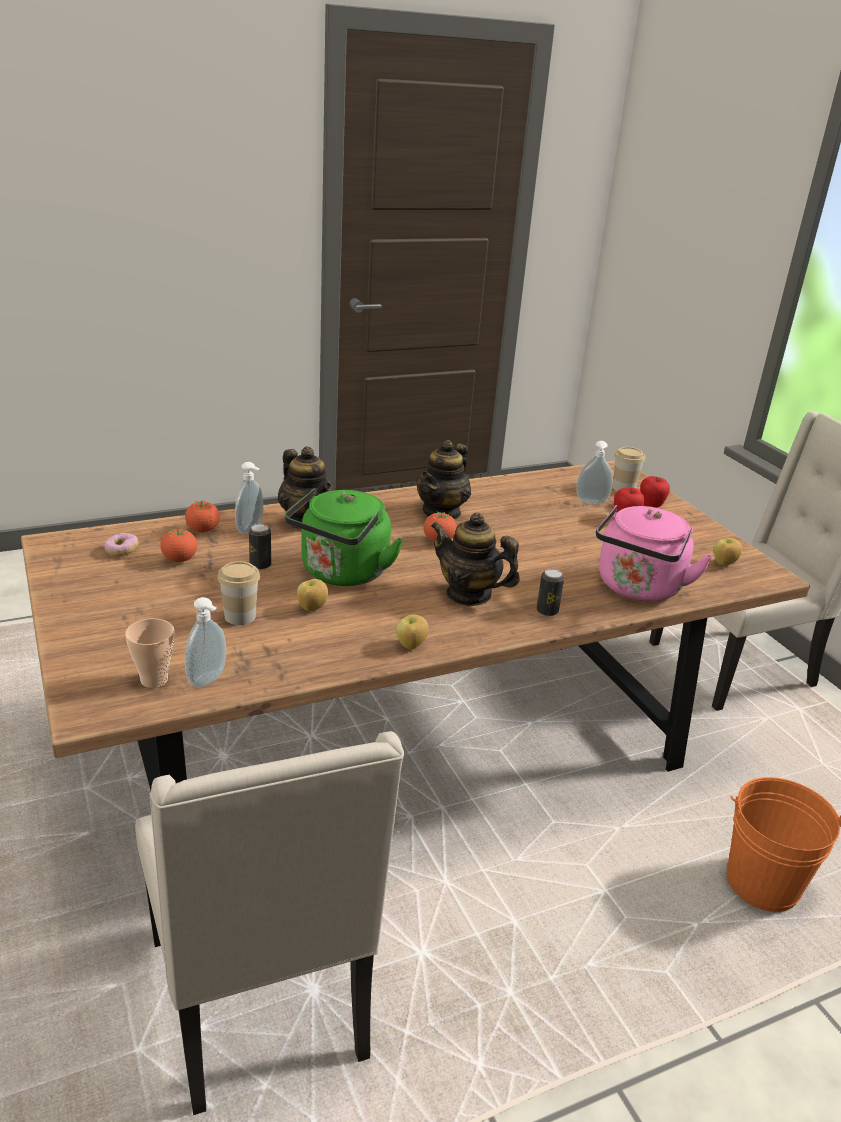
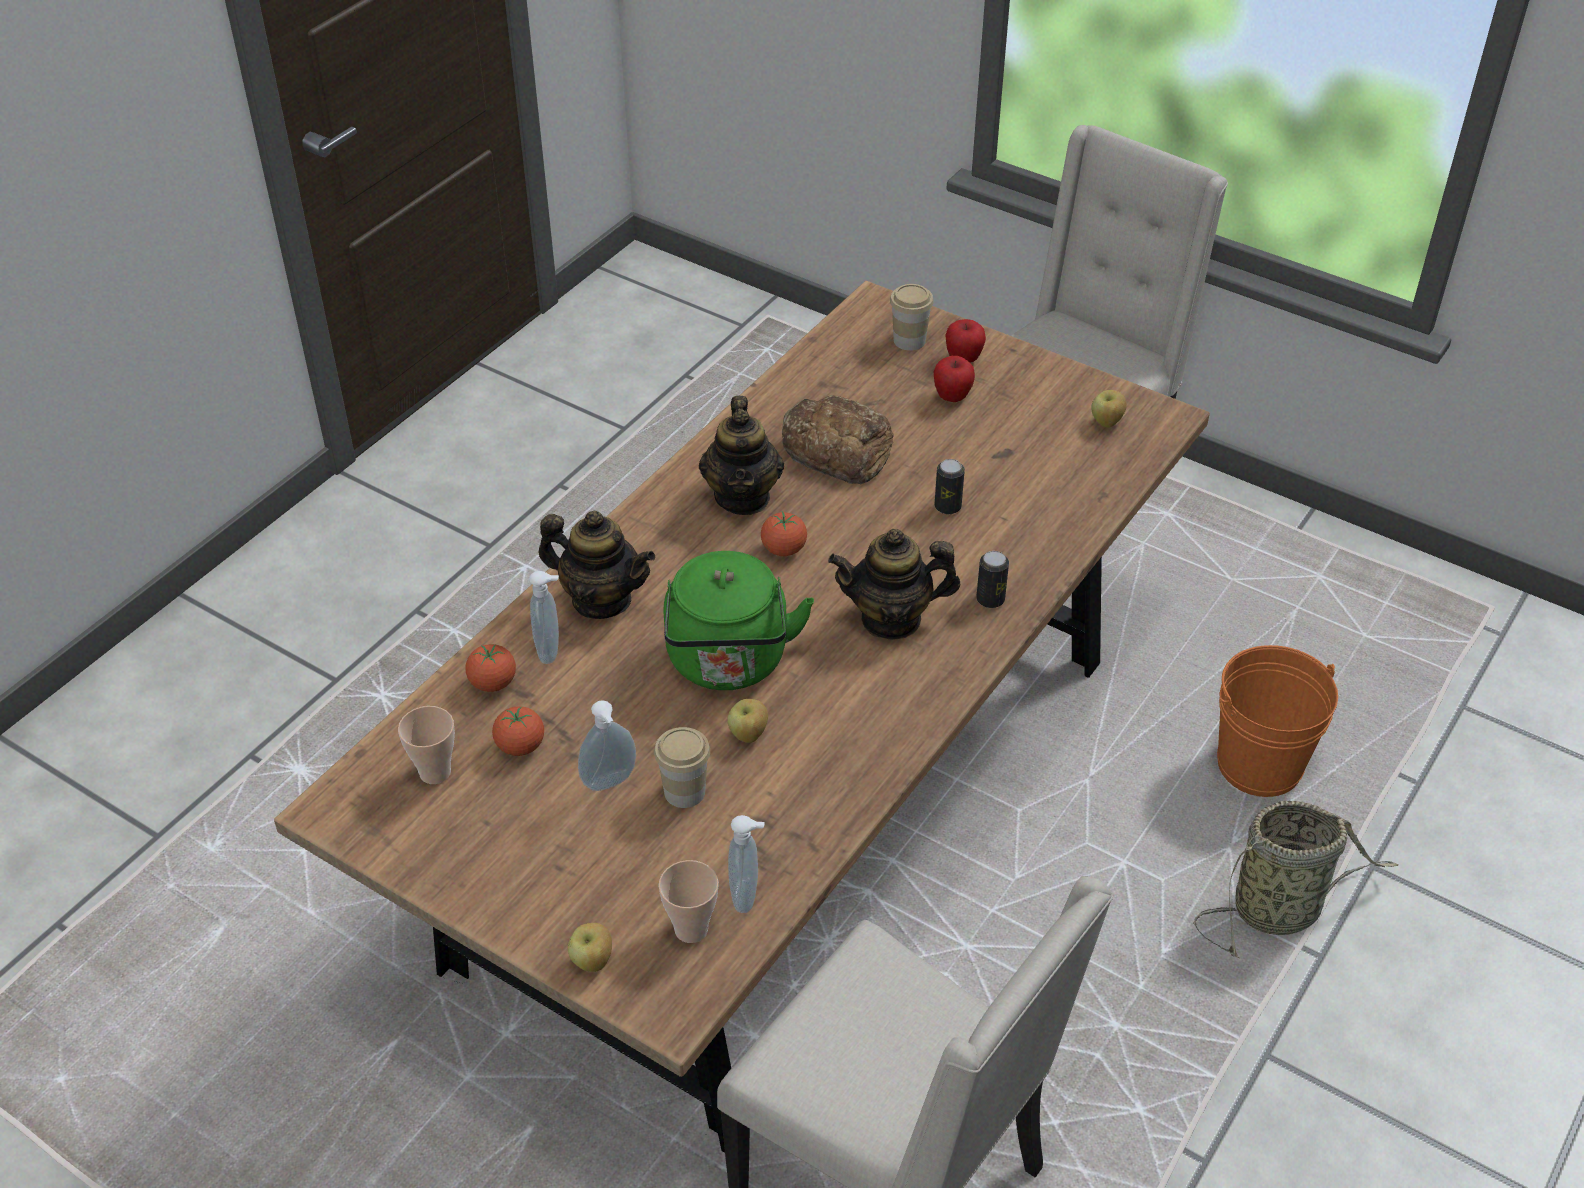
camera: 30 degrees left, 15 degrees up
donut [104,533,139,556] -> cup [398,706,455,784]
can [249,524,271,570] -> can moved to [935,459,965,514]
apple [396,614,429,650] -> apple moved to [568,923,612,972]
soap dispenser [576,441,613,504] -> soap dispenser moved to [578,700,636,791]
pink kettle [596,505,713,601] -> none
none -> bread [782,395,893,484]
none -> basket [1193,800,1399,958]

